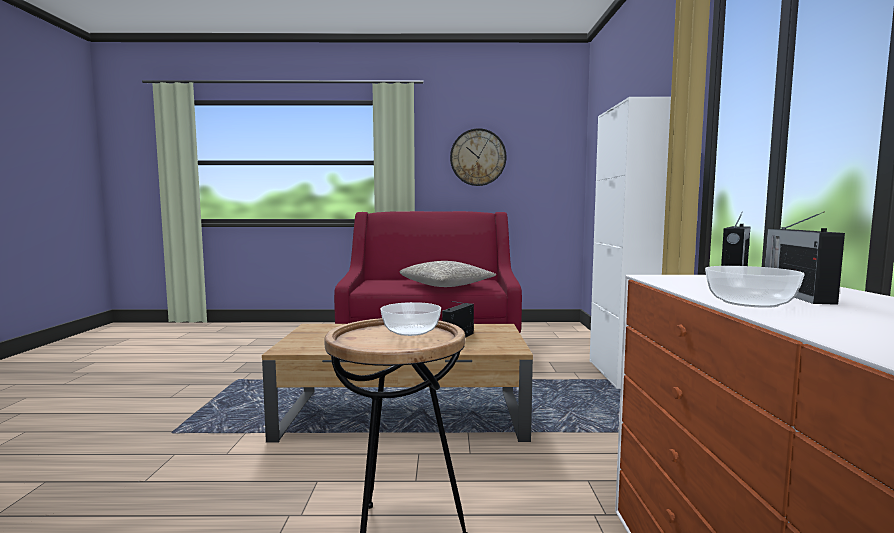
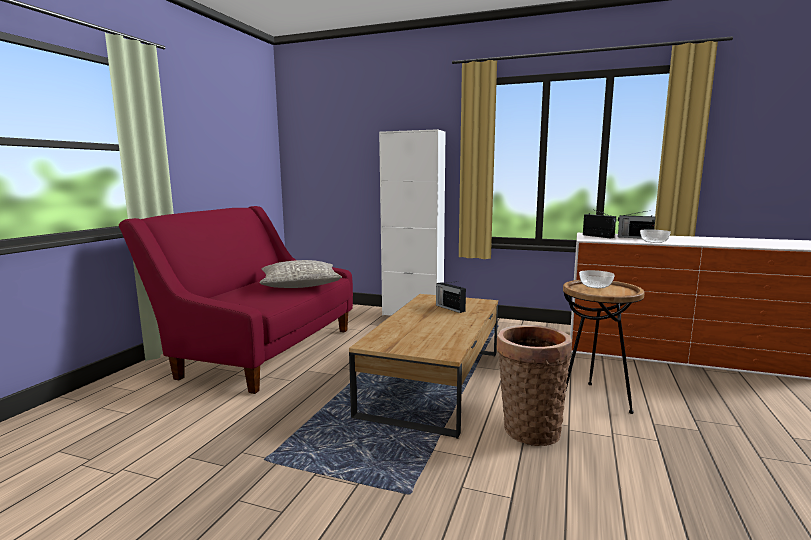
camera: 70 degrees left, 5 degrees up
wall clock [450,128,507,186] -> none
none -> basket [496,325,572,446]

